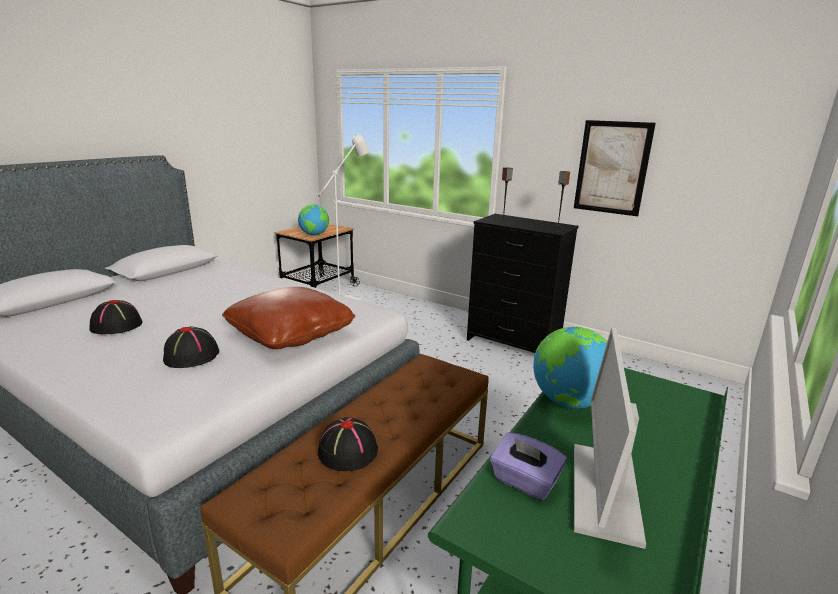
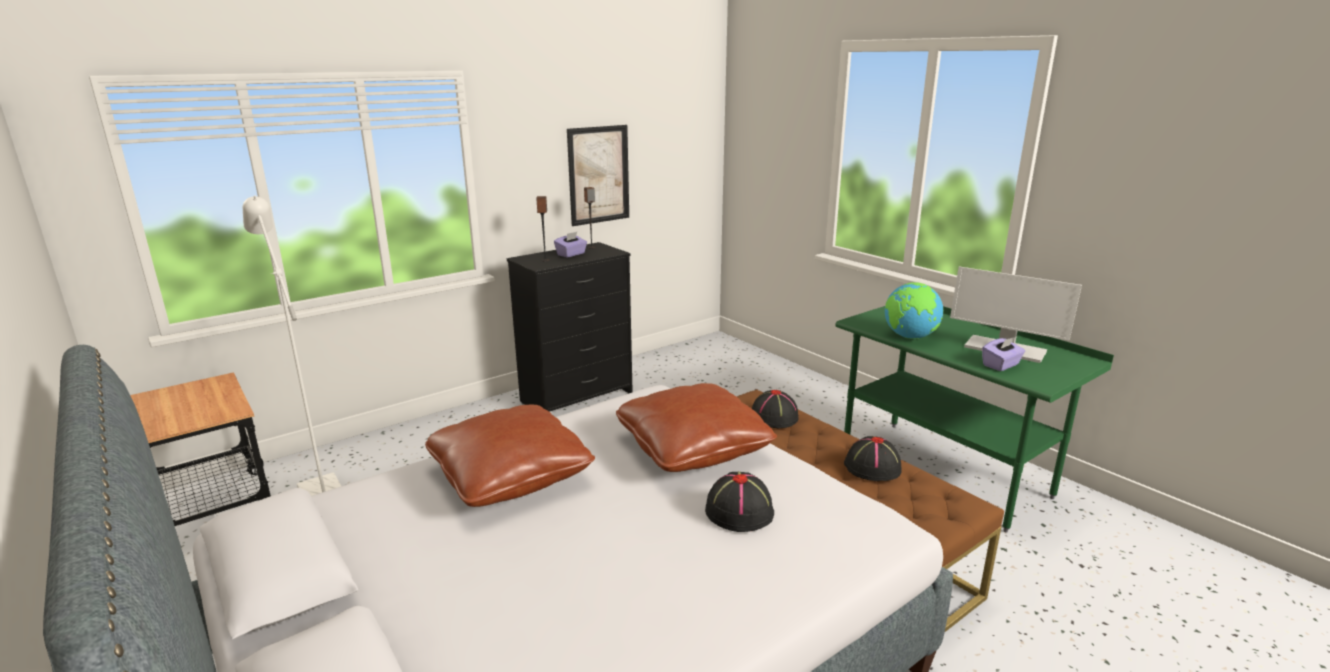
camera: 70 degrees left, 0 degrees up
black hat [89,300,143,334] -> black hat moved to [752,390,799,428]
globe [298,204,329,236] -> none
none -> brown pillow [425,405,595,507]
none -> purple tissue box [554,232,587,257]

